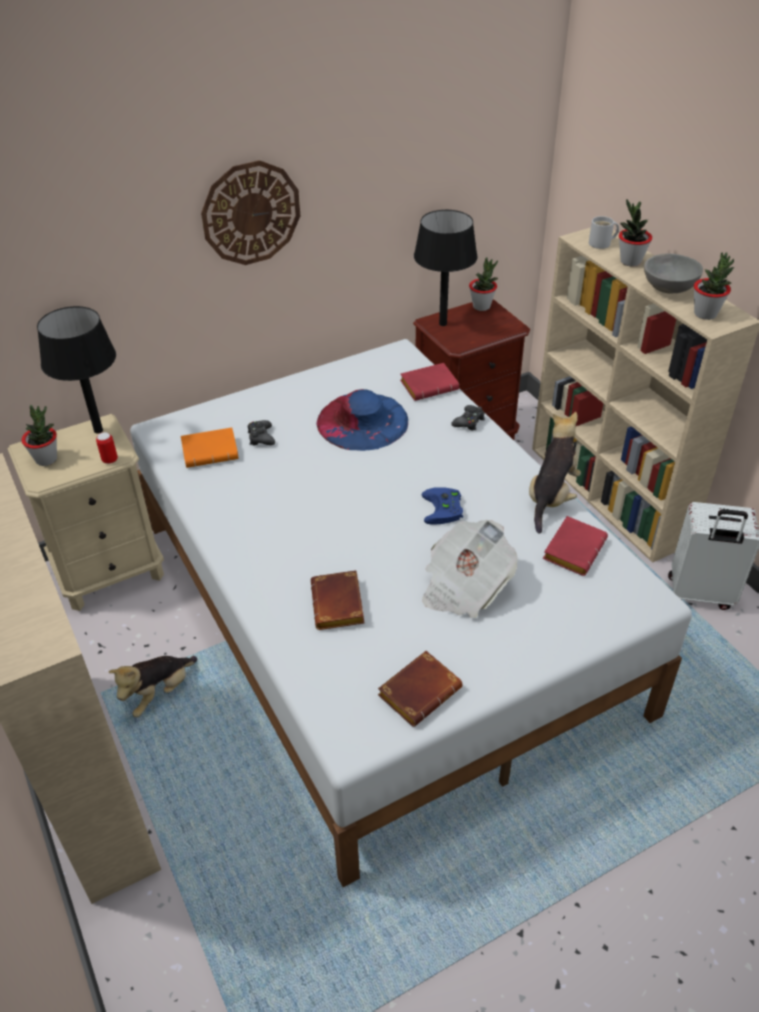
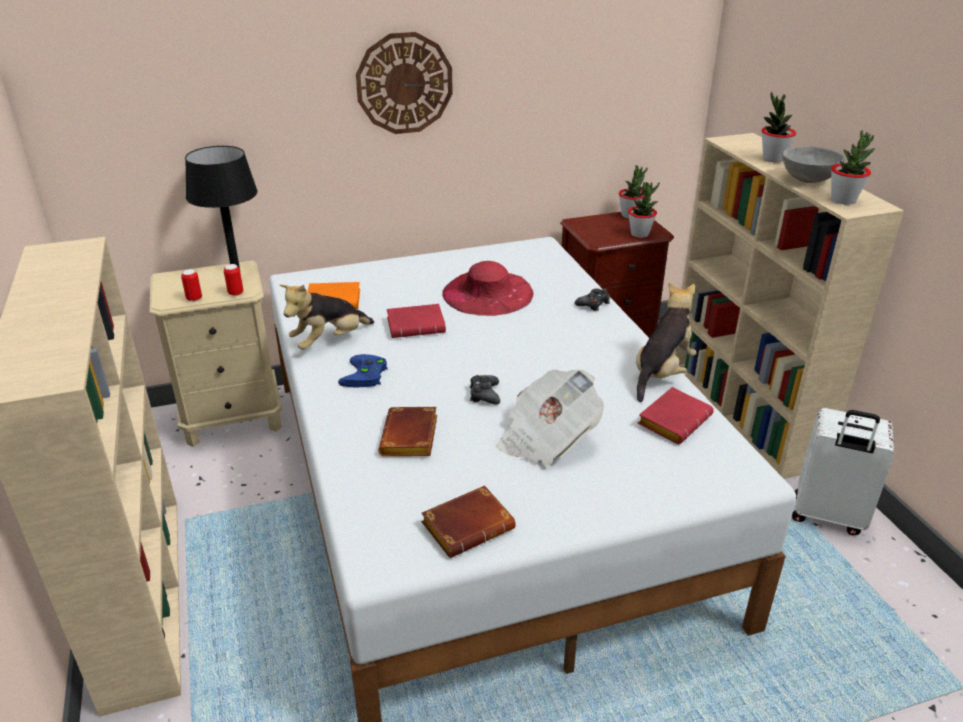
camera: 10 degrees right, 10 degrees down
potted plant [22,405,57,466] -> potted plant moved to [628,182,660,238]
plush toy [109,656,197,717] -> plush toy moved to [280,284,374,350]
black game controller [248,420,275,446] -> black game controller moved to [470,375,500,404]
blue hat [316,389,408,451] -> red hat [442,261,533,316]
red book [400,363,459,401] -> red book moved to [387,304,446,338]
black table lamp [414,210,478,326] -> none
blue game controller [422,487,463,524] -> blue game controller moved to [338,354,388,387]
white mug [589,216,619,249] -> none
none -> can [181,269,202,302]

